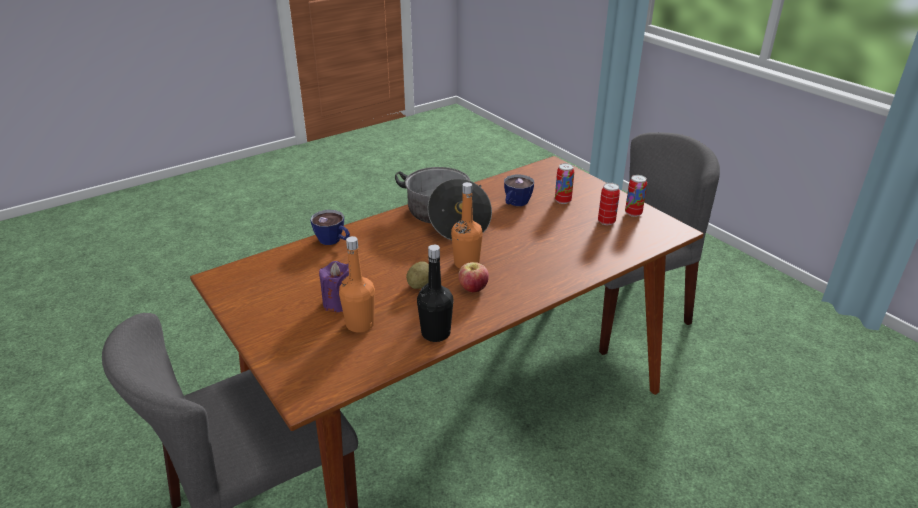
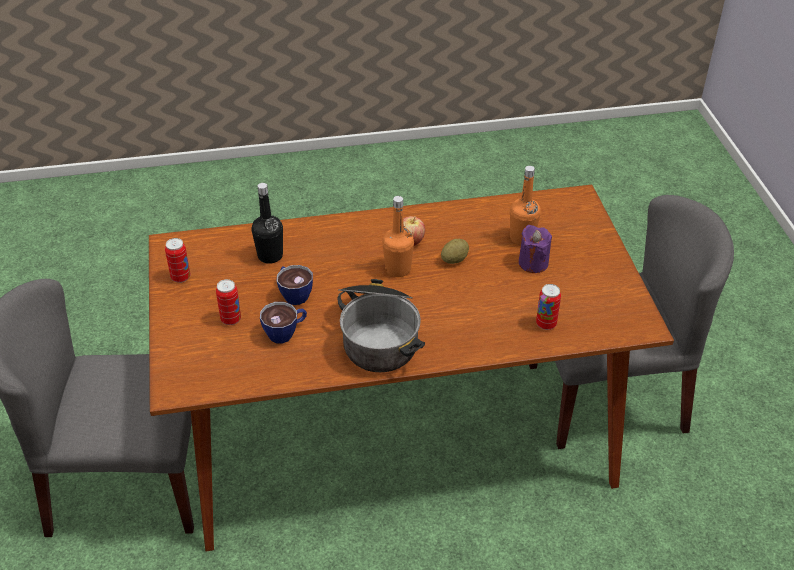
camera: 155 degrees left, 10 degrees up
cup [310,210,350,245] -> cup moved to [277,265,313,305]
black bottle [417,245,454,342] -> black bottle moved to [251,183,283,264]
can [598,183,620,225] -> can moved to [536,284,561,330]

